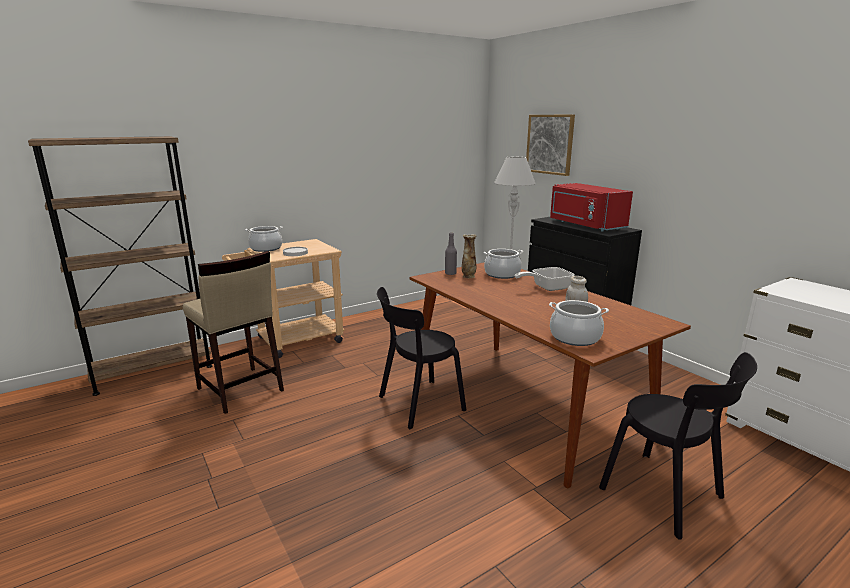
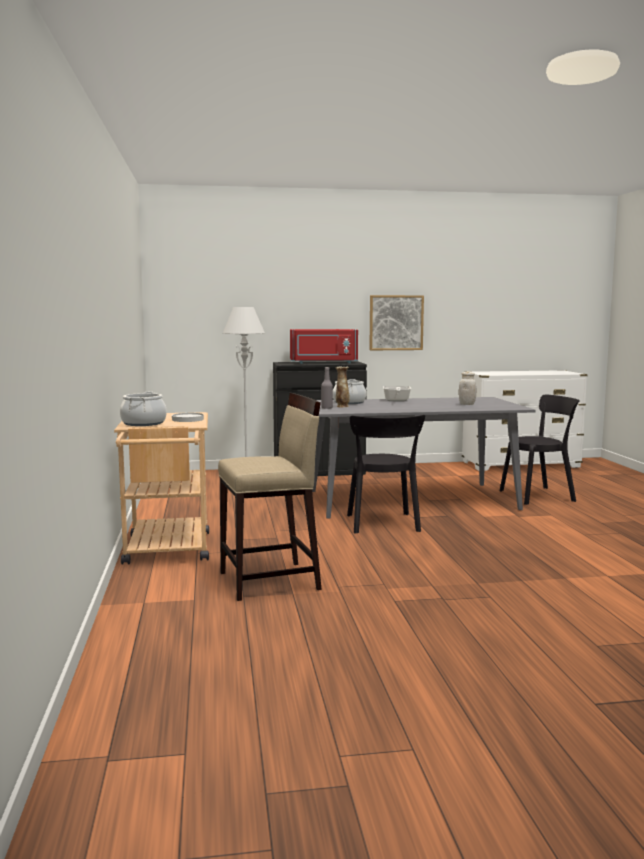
camera: 65 degrees left, 10 degrees down
brown bookcase [28,136,212,396] -> none
brown dining table [410,262,691,489] -> grey dining table [312,397,535,519]
picture [526,114,575,176] -> picture moved to [369,295,424,350]
cooking pot [549,300,609,346] -> none

